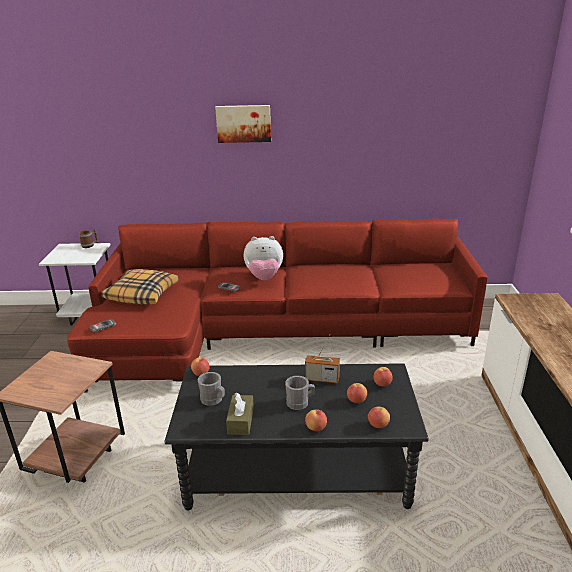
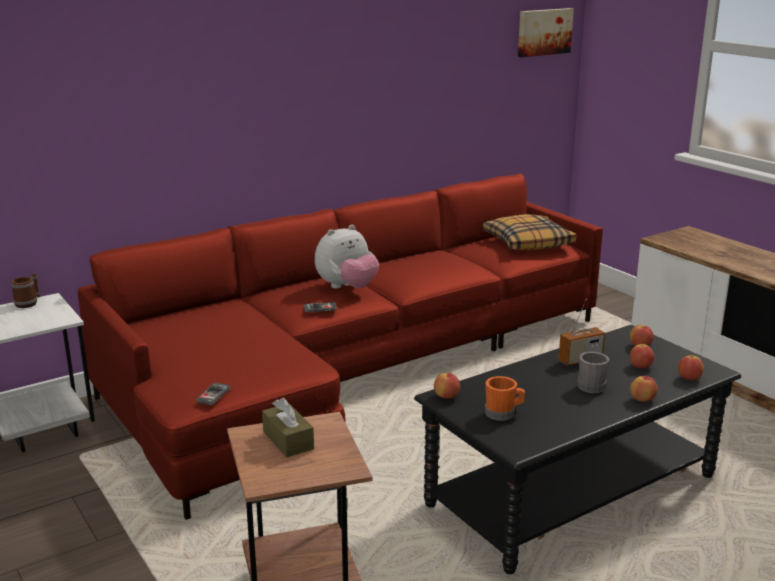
camera: 35 degrees left, 5 degrees down
pillow [101,269,179,305] -> pillow moved to [483,214,576,250]
grey mug [198,372,225,406] -> orange mug [485,376,525,421]
picture [215,105,271,143] -> picture moved to [518,8,574,57]
brown tissue box [226,392,254,435] -> brown tissue box moved to [262,397,314,457]

